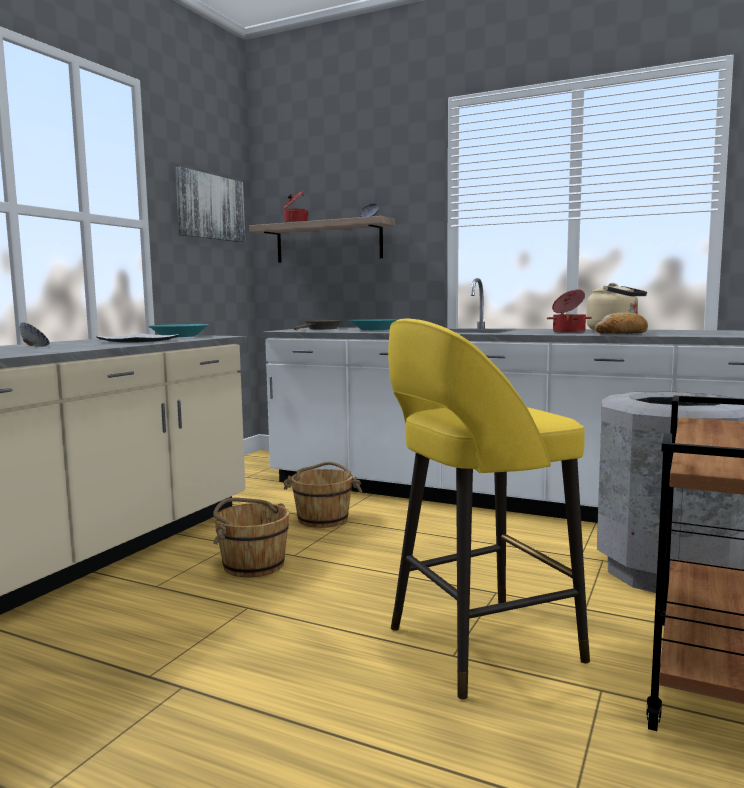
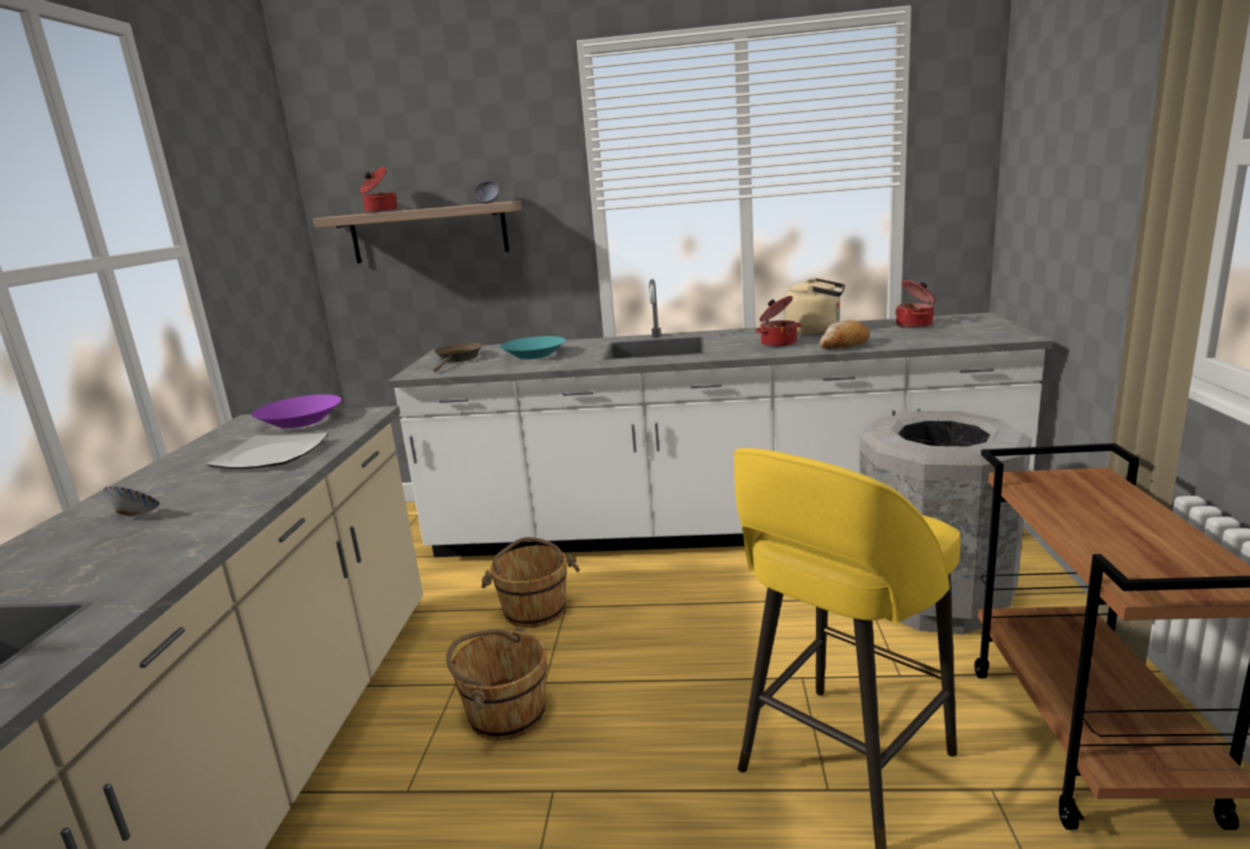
camera: 20 degrees left, 10 degrees up
turquoise bowl [148,324,209,337] -> purple bowl [252,394,341,428]
picture [175,167,245,242] -> none
none -> cooking pot [895,280,936,328]

